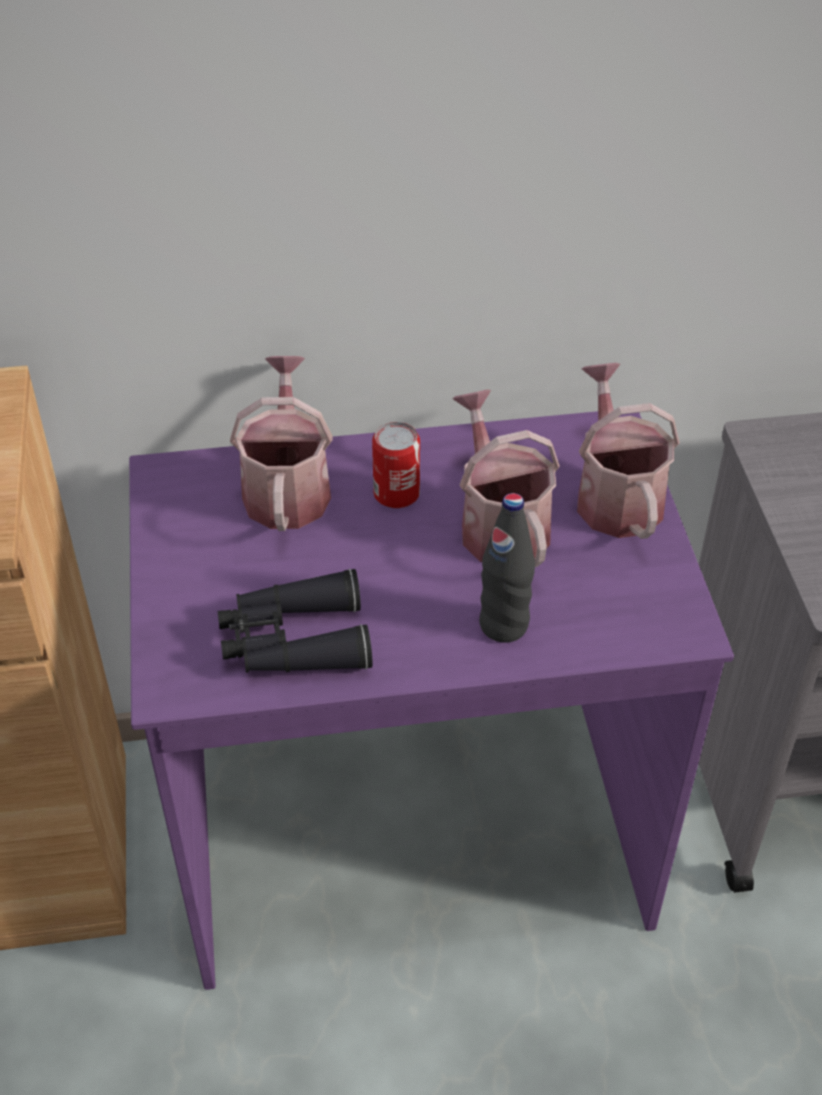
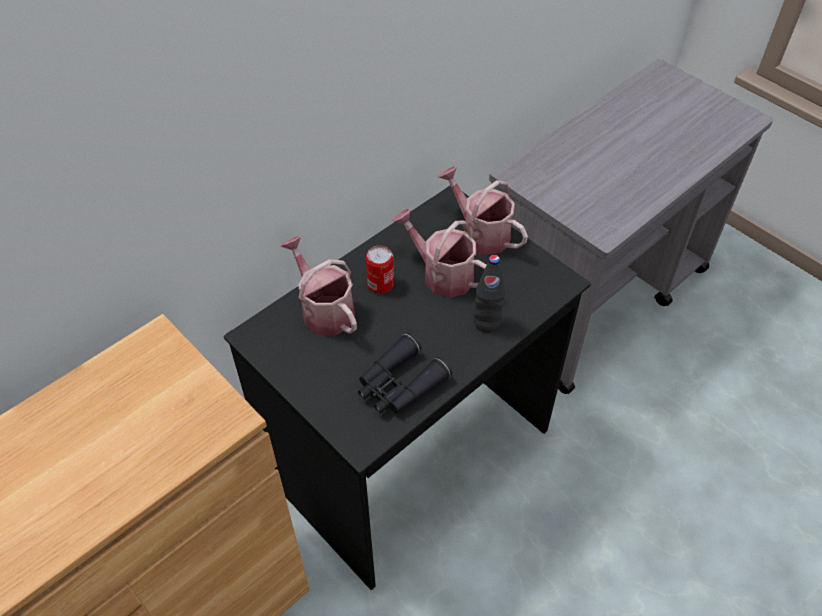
camera: 35 degrees left, 5 degrees up
purple desk [129,411,734,990] -> black desk [224,186,591,590]

